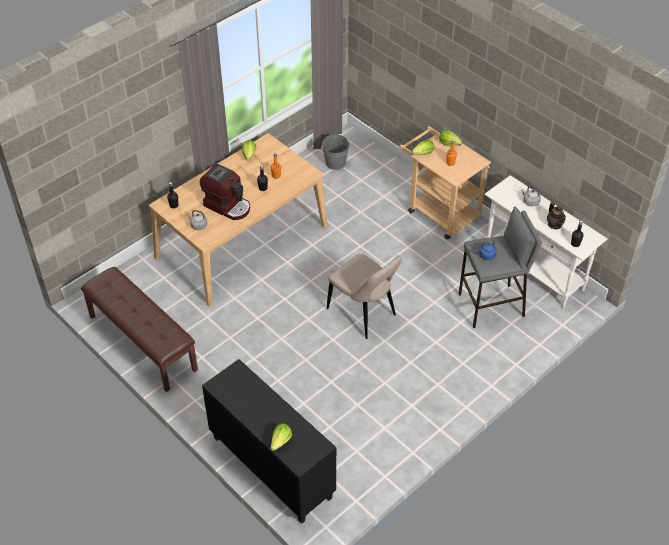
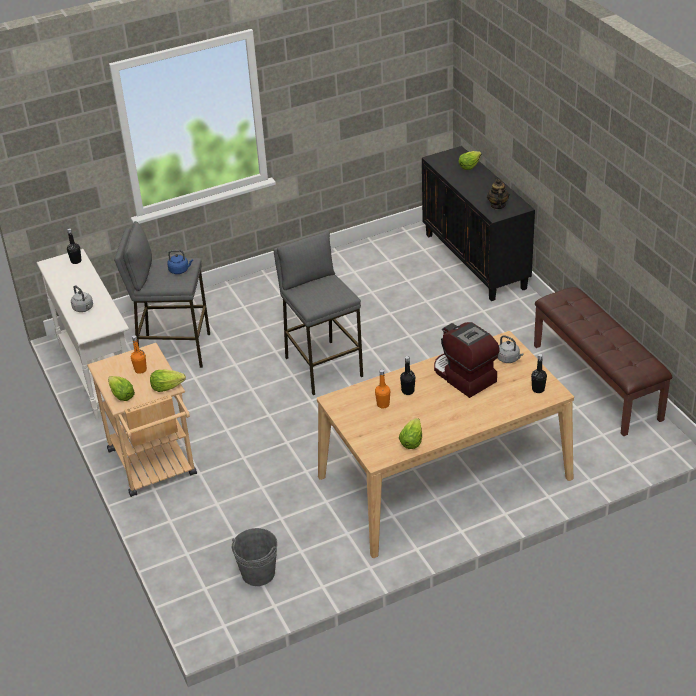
camera: 160 degrees left, 10 degrees down
beige chair [327,253,402,339] -> grey stool [274,231,363,395]
teapot [547,202,566,229] -> teapot moved to [487,178,510,209]

